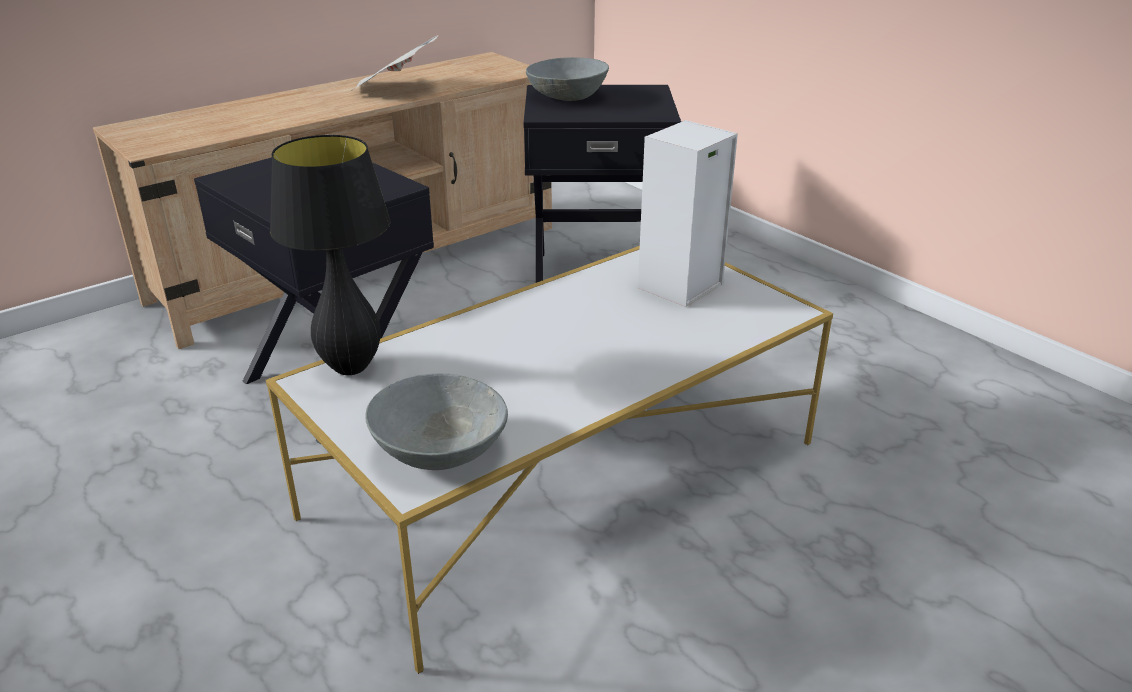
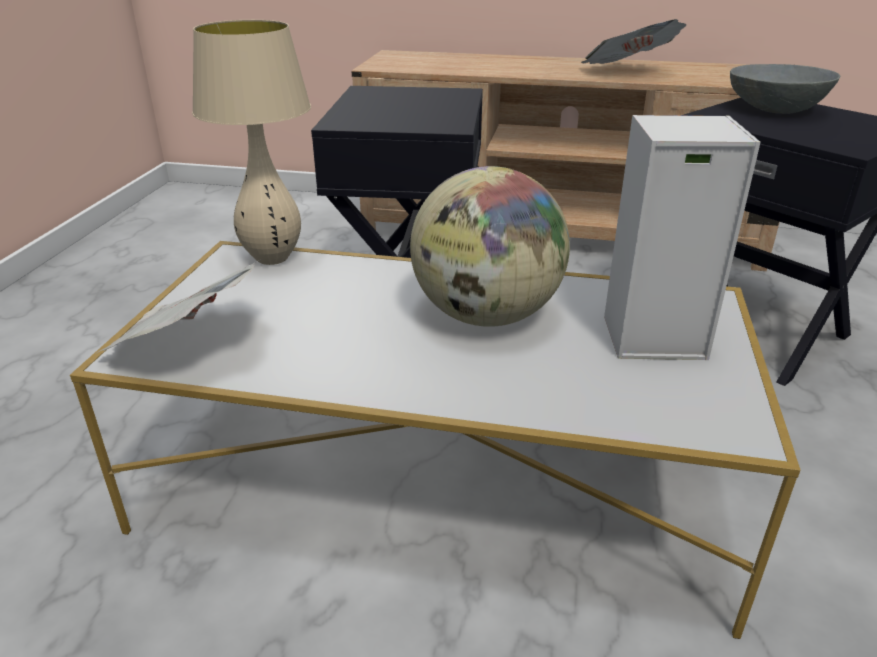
camera: 50 degrees right, 0 degrees up
black table lamp [270,135,391,375] -> beige table lamp [192,20,311,265]
grey bowl [365,373,508,470] -> newspaper [97,259,262,353]
none -> globe [410,166,570,327]

